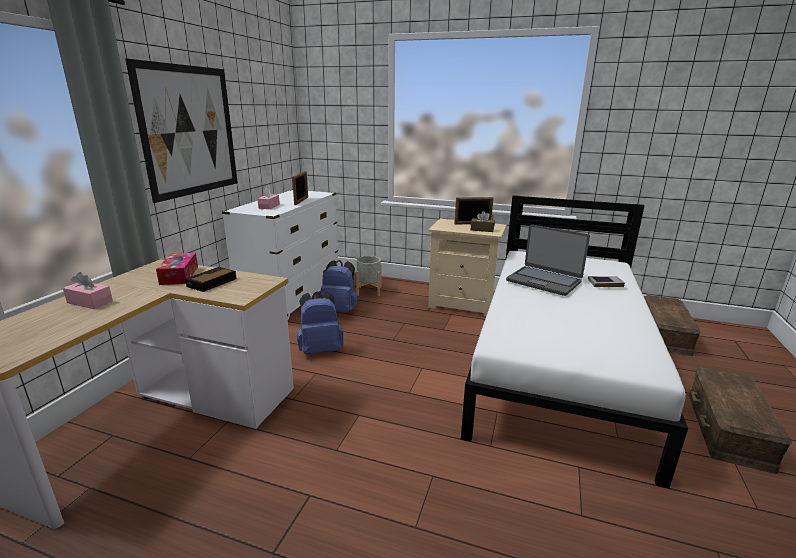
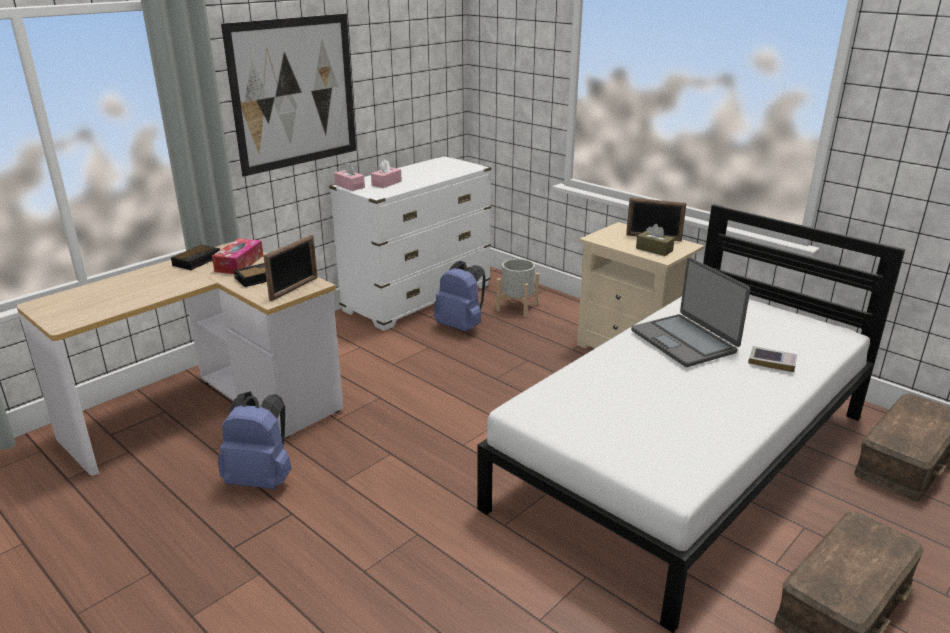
camera: 25 degrees right, 5 degrees up
pink tissue box [63,272,113,309] -> pink tissue box moved to [334,162,365,191]
picture frame [292,171,308,205] -> picture frame moved to [263,235,318,301]
blue backpack [297,291,343,354] -> blue backpack moved to [218,392,291,489]
none -> alarm clock [171,244,220,270]

